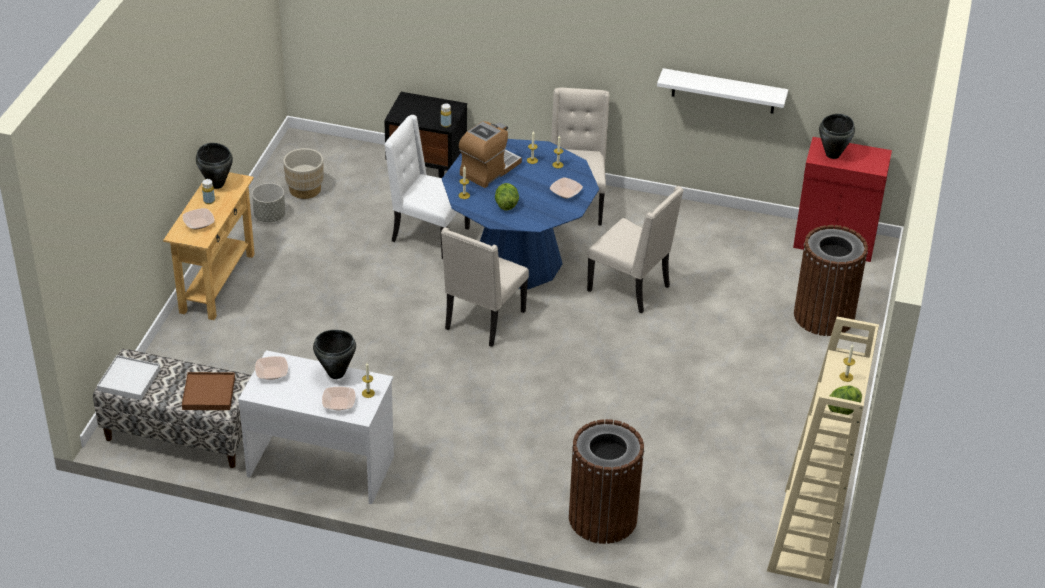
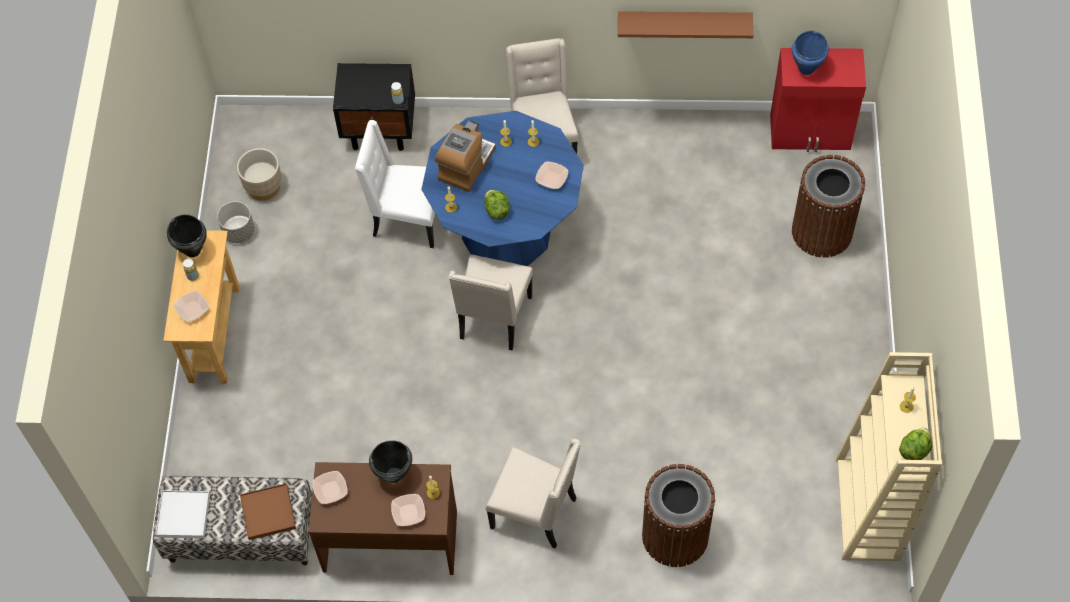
camera: 10 degrees left, 20 degrees up
white desk [238,350,394,504] -> brown desk [308,462,457,575]
beige chair [587,186,684,313] -> beige chair moved to [486,439,581,549]
white shelf [657,68,788,114] -> brown shelf [618,11,753,38]
black cooking pot [819,114,855,159] -> blue cooking pot [792,31,829,75]

